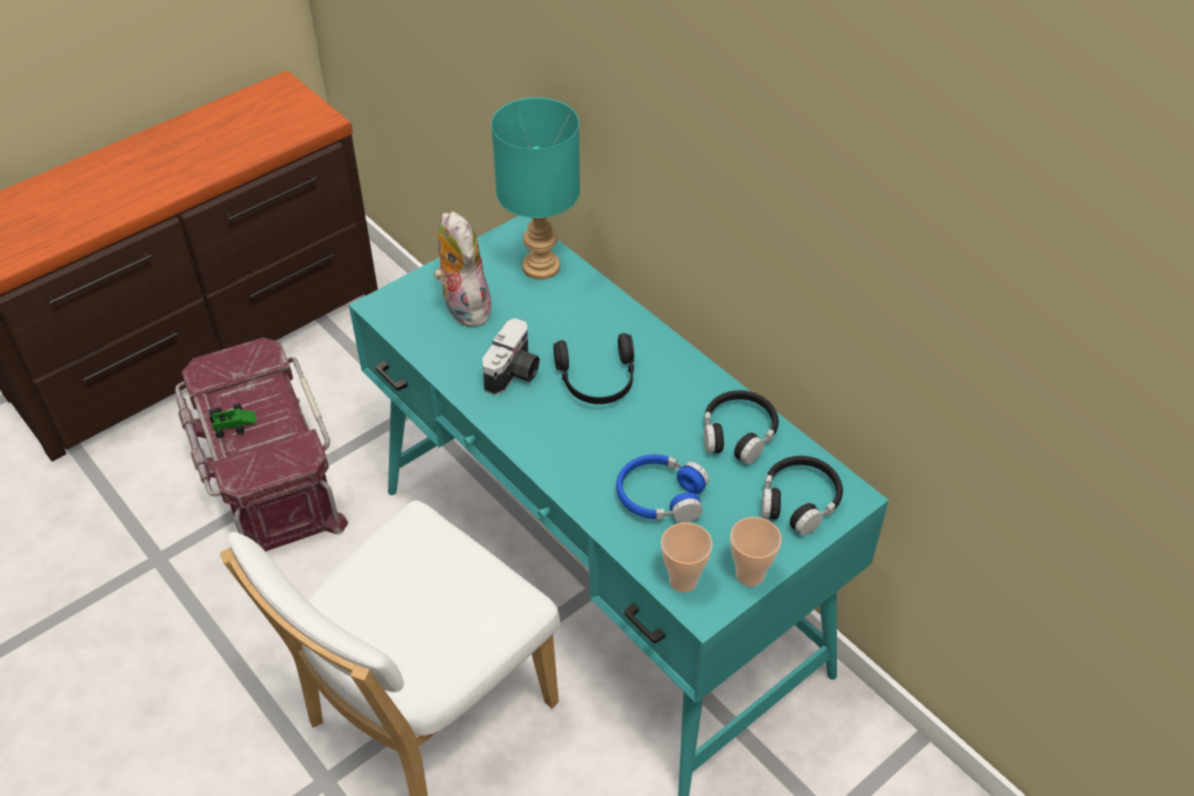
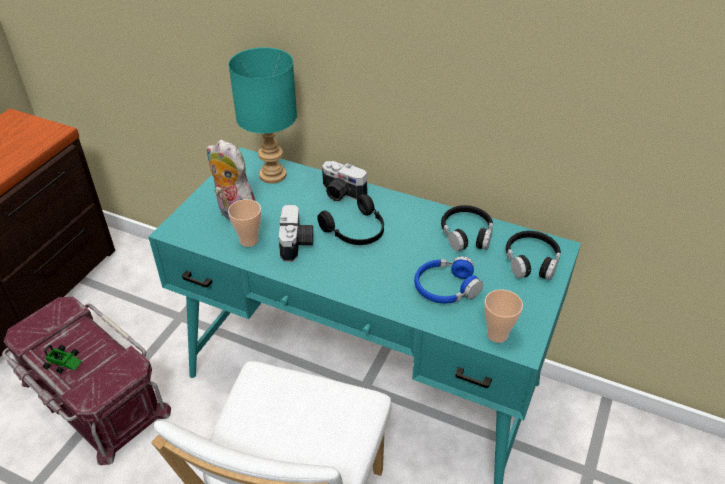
camera: 25 degrees left, 5 degrees down
toy car [209,404,257,438] -> toy car turned 60 degrees clockwise [43,345,82,374]
cup [730,517,782,587] -> cup moved to [228,199,261,247]
none -> camera [322,161,367,201]

